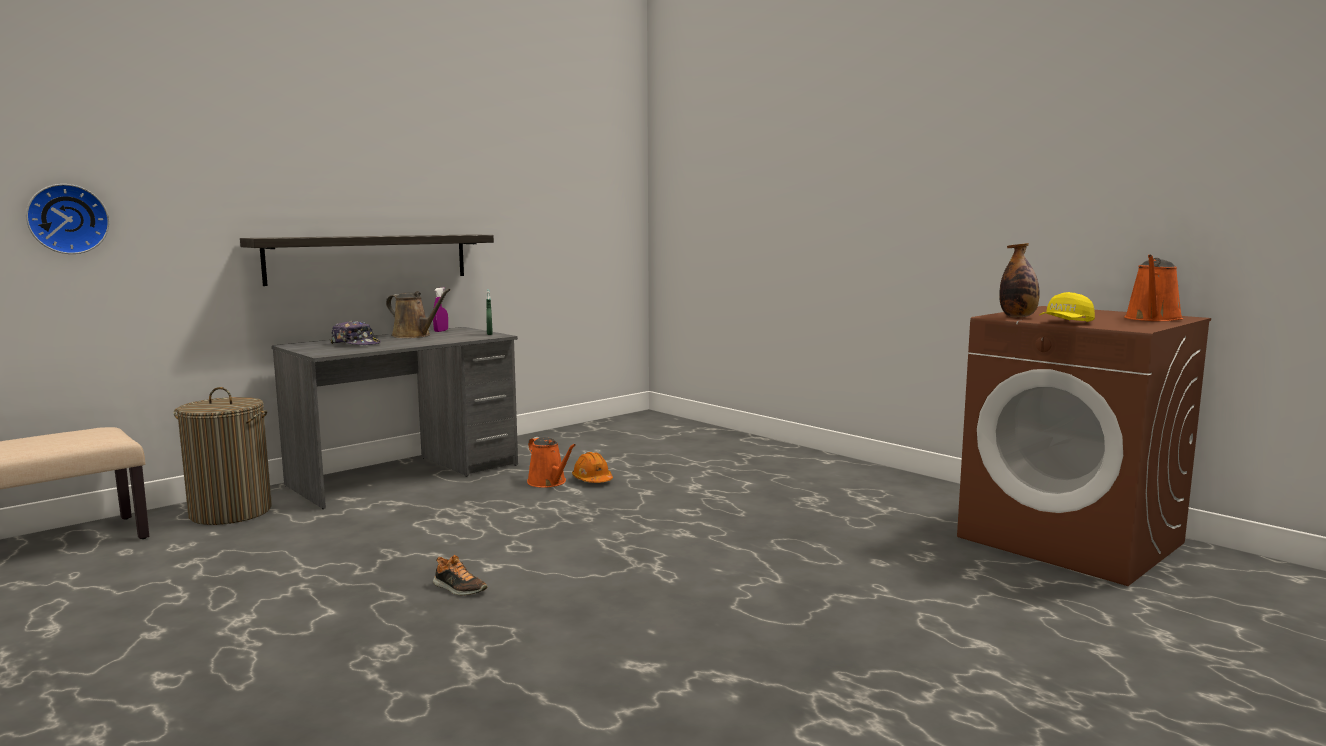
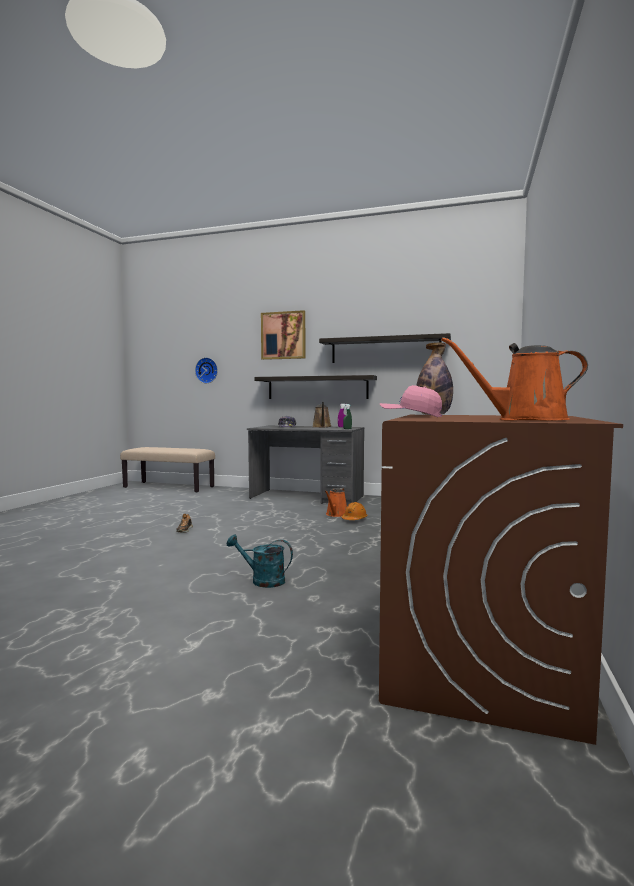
camera: 60 degrees right, 5 degrees down
laundry basket [174,387,272,525] -> none
yellow cap [1039,292,1095,322] -> pink cap [380,385,442,418]
none -> turquoise watering can [226,535,293,588]
none -> picture [261,310,305,360]
none -> shelf [319,333,451,363]

